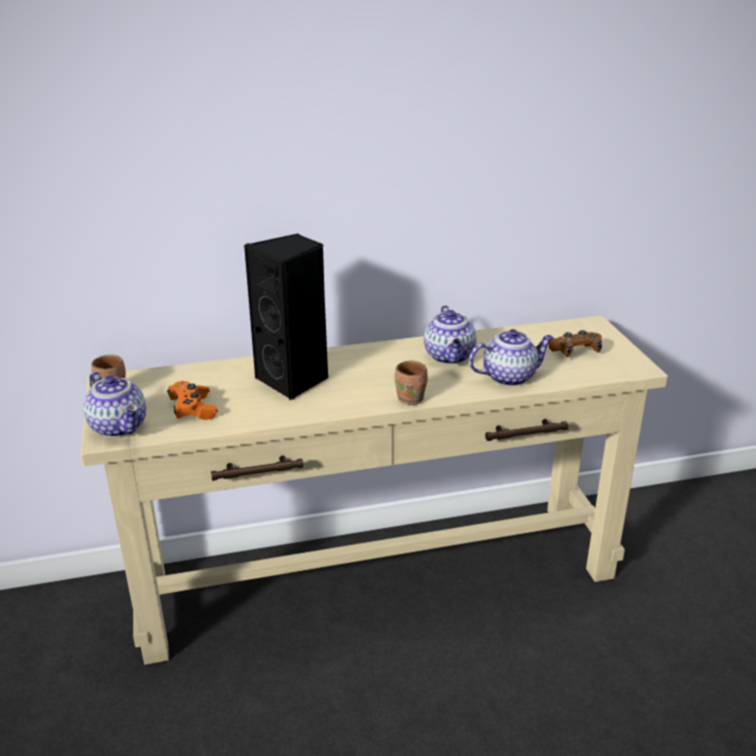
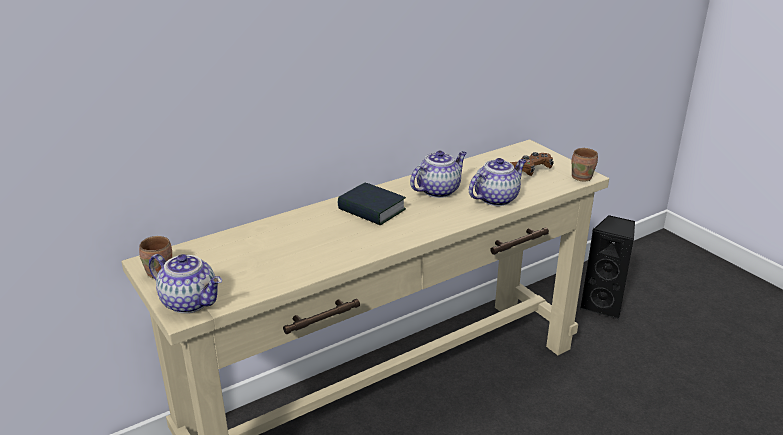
camera: 20 degrees left, 0 degrees up
orange game controller [167,381,218,420] -> none
black speaker [244,234,329,401] -> black speaker moved to [580,215,635,319]
brown mug [395,361,428,405] -> brown mug moved to [572,148,598,181]
teapot [424,305,477,364] -> teapot turned 105 degrees counterclockwise [410,151,467,198]
none -> book [338,183,406,225]

